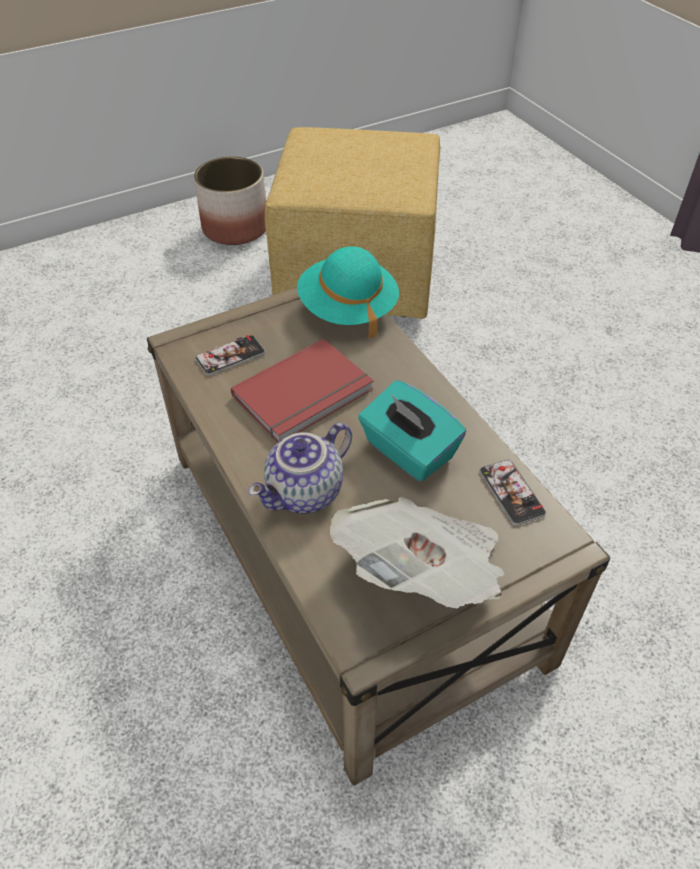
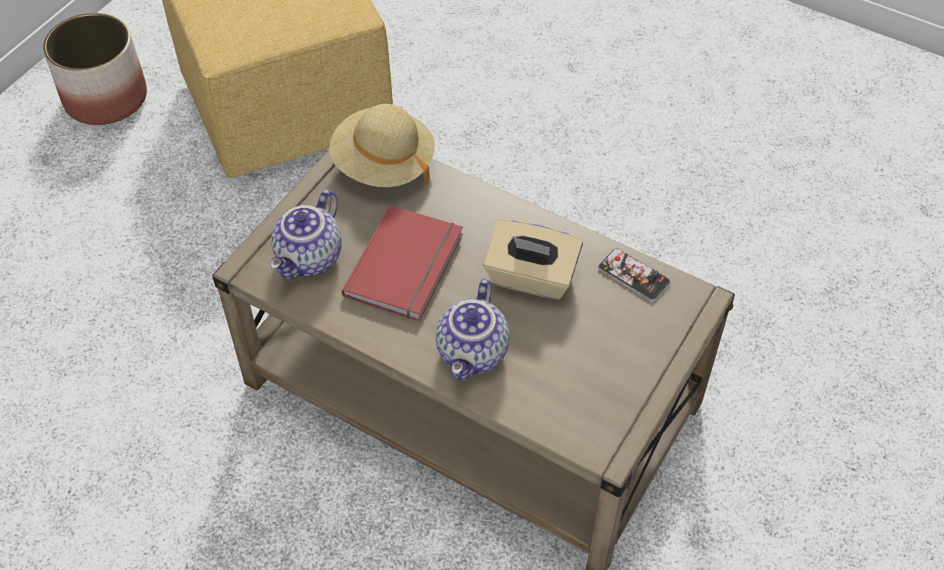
camera: 30 degrees left, 5 degrees up
phone [195,335,265,376] -> teapot [270,190,342,279]
turquoise hat [297,246,399,338] -> beige hat [329,104,435,187]
newspaper [330,497,505,608] -> none
turquoise tissue box [358,380,466,481] -> beige tissue box [483,220,583,300]

